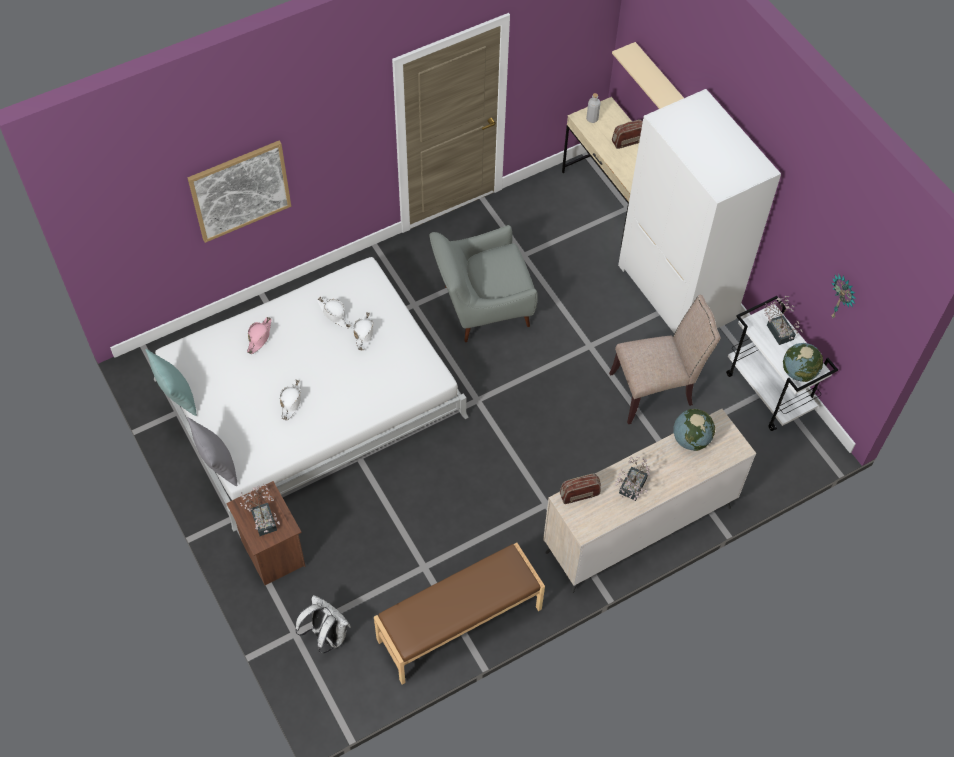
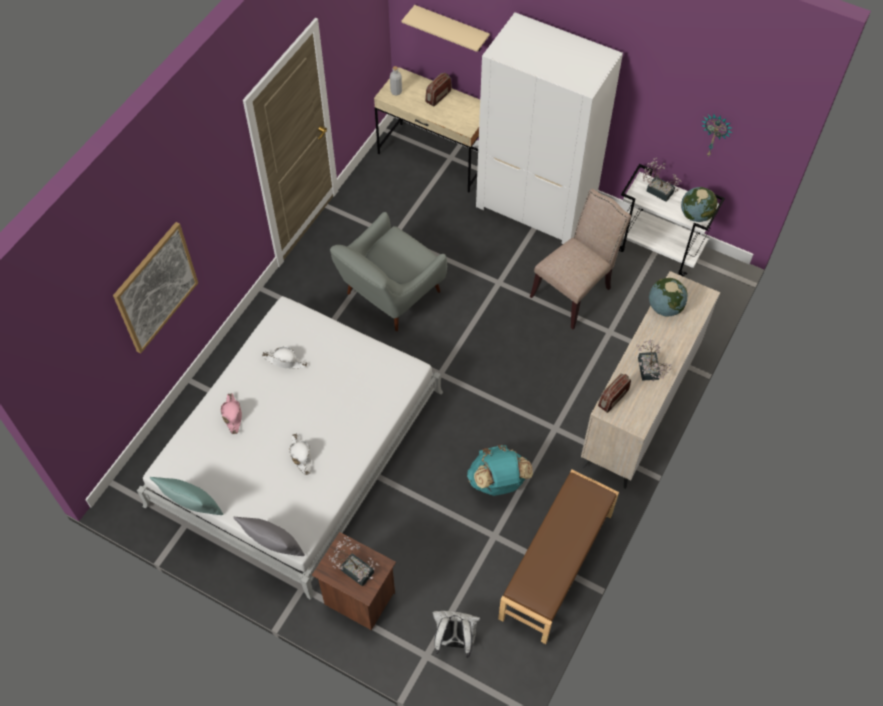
camera: 30 degrees left, 0 degrees up
white hat [354,312,373,351] -> none
none -> turquoise backpack [467,445,533,496]

